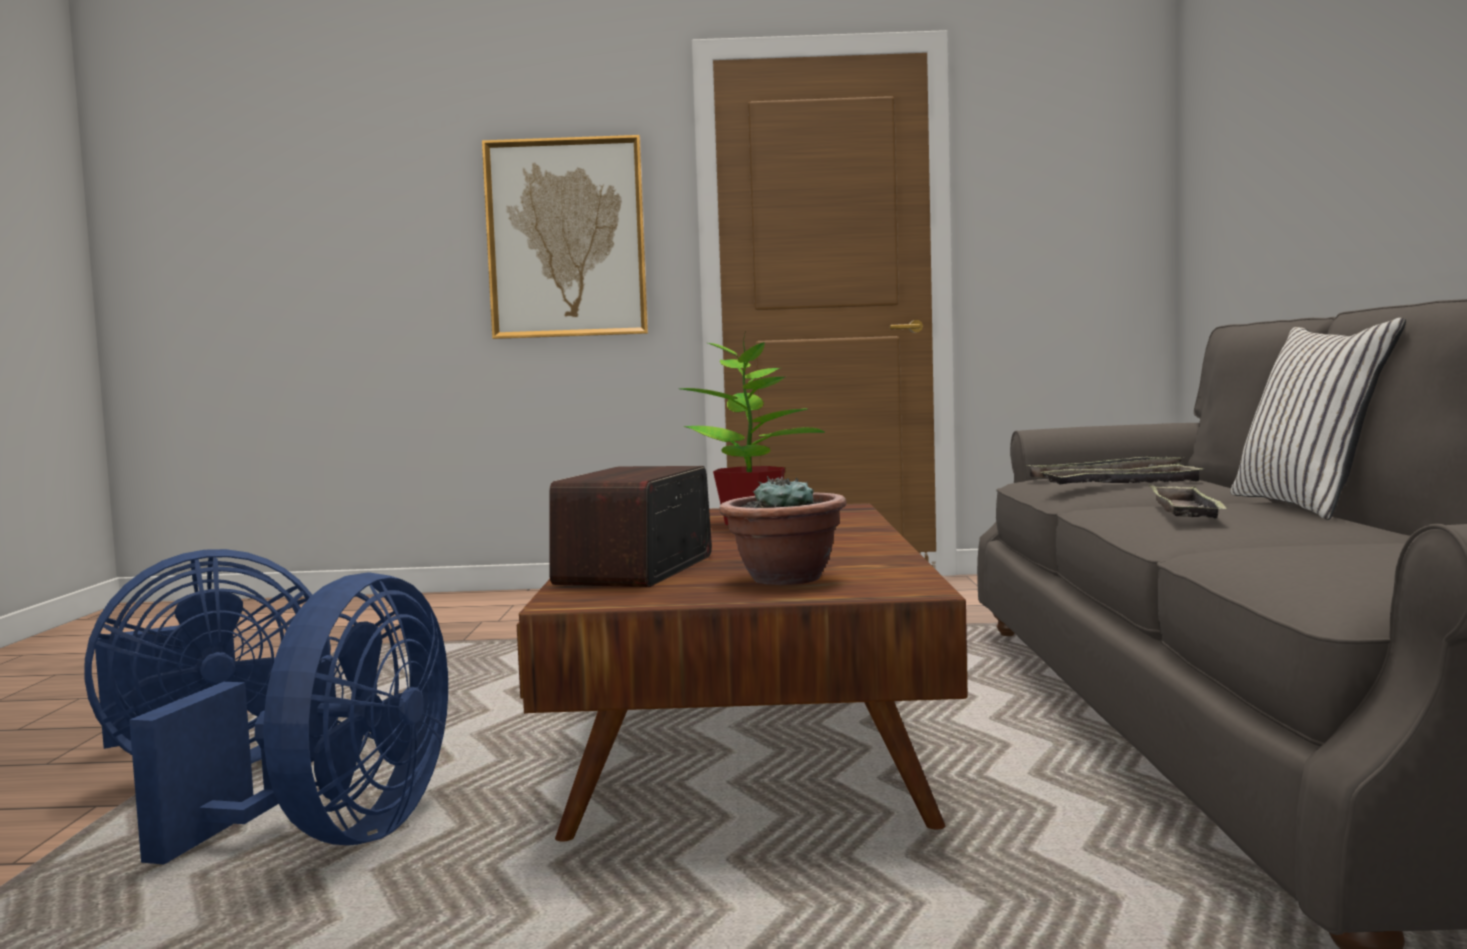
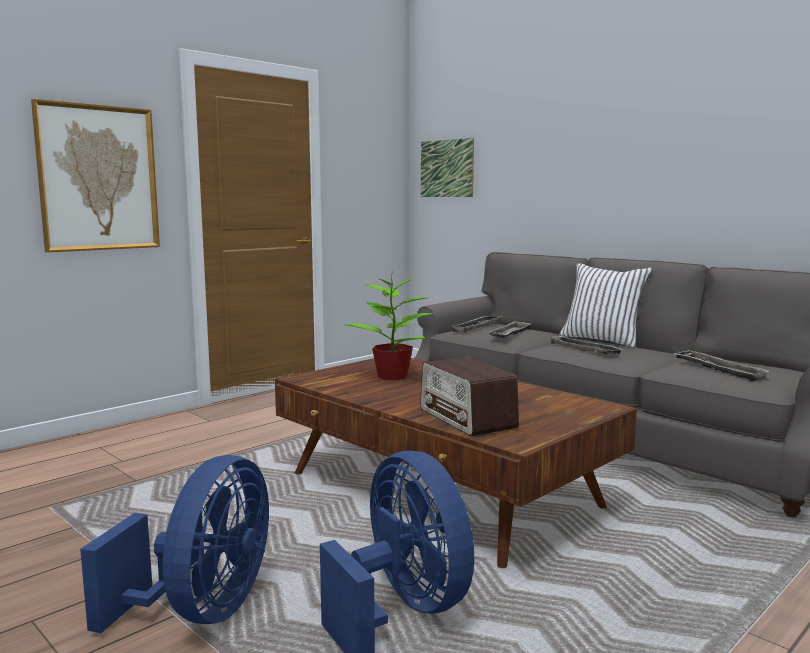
camera: 45 degrees left, 5 degrees up
potted plant [719,476,846,585] -> none
none -> picture [421,138,474,197]
none -> tray [674,350,770,381]

